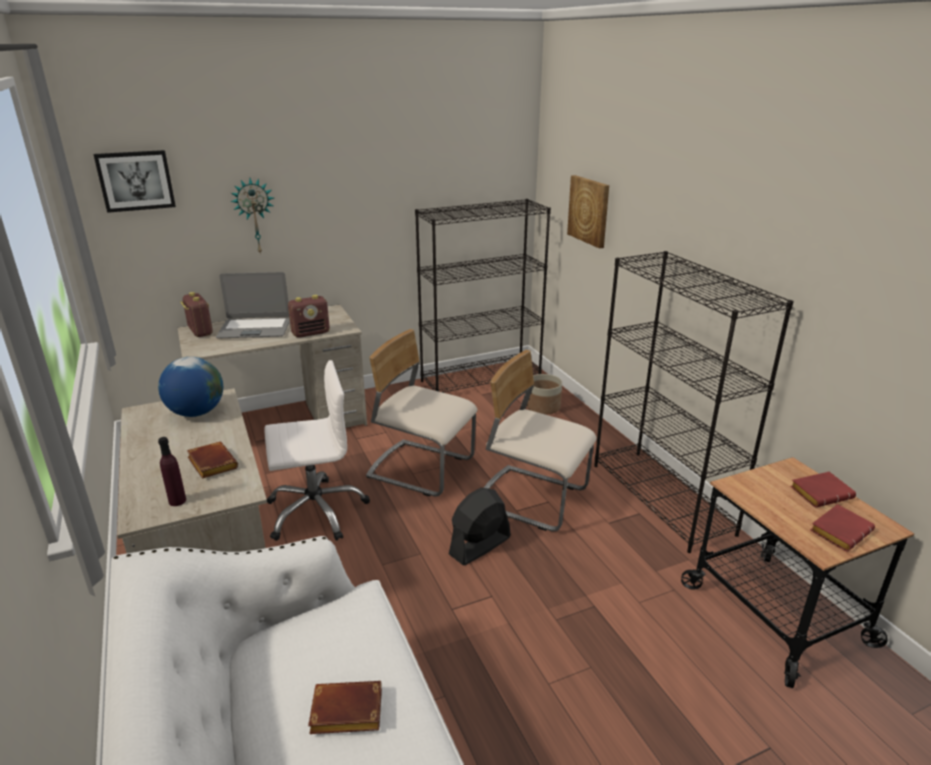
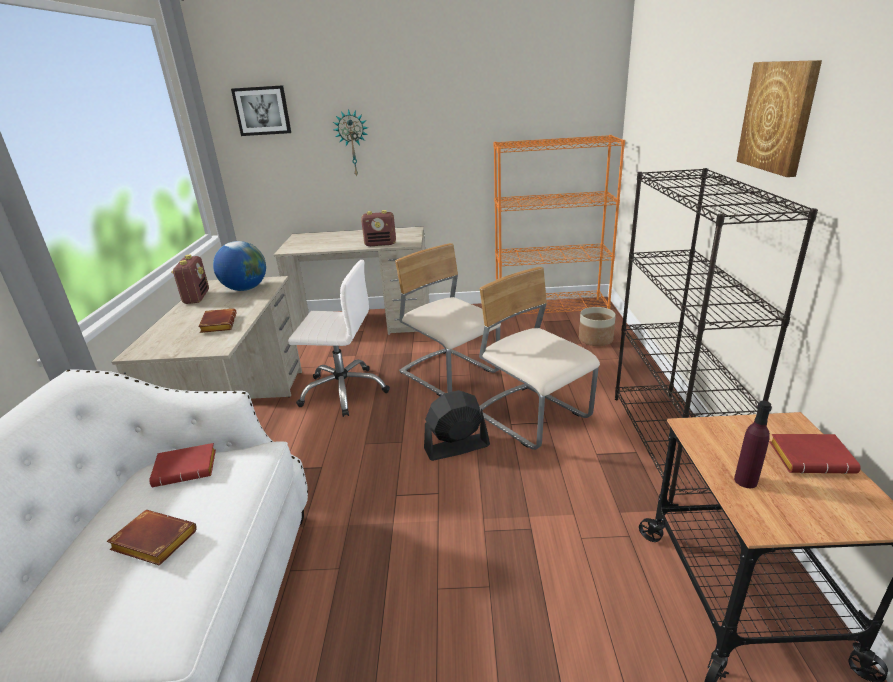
camera: 25 degrees right, 0 degrees up
purple bottle [158,437,186,506] -> purple bottle moved to [734,401,772,488]
radio [180,292,213,337] -> radio moved to [171,255,209,304]
laptop [216,272,290,339] -> none
black bookcase [415,199,551,393] -> orange bookcase [493,135,625,314]
picture [567,175,609,249] -> picture moved to [736,60,822,177]
red book [810,504,875,551] -> red book moved to [149,443,216,487]

